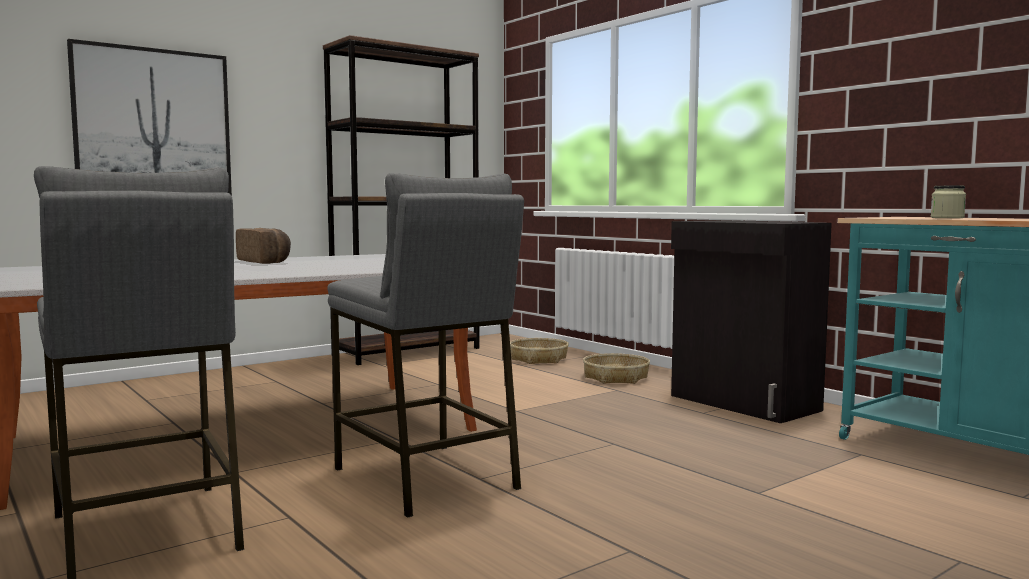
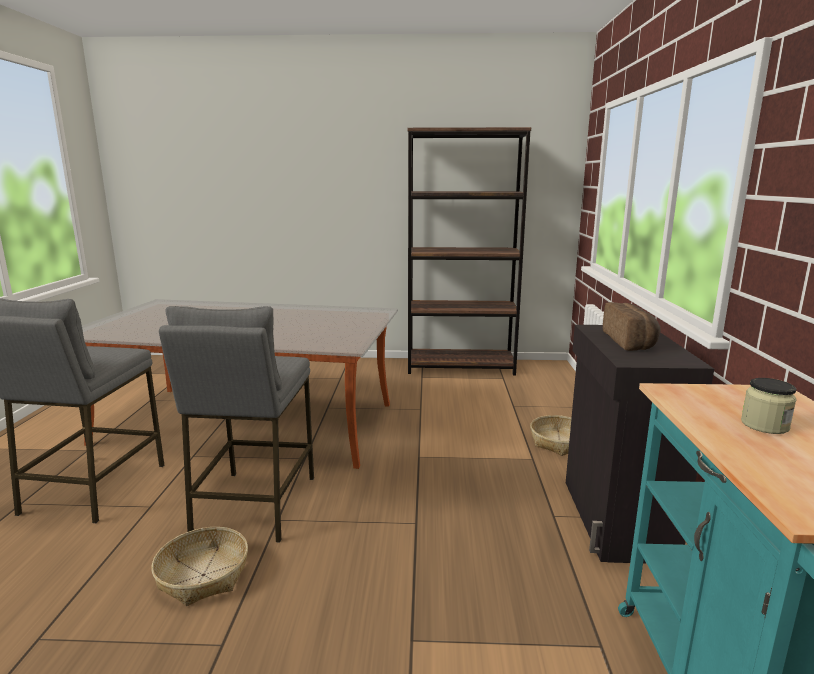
camera: 40 degrees right, 10 degrees up
picture [67,39,232,196] -> none
bread [236,228,291,264] -> bread moved to [603,302,661,351]
basket [510,338,569,364] -> basket moved to [151,527,248,606]

